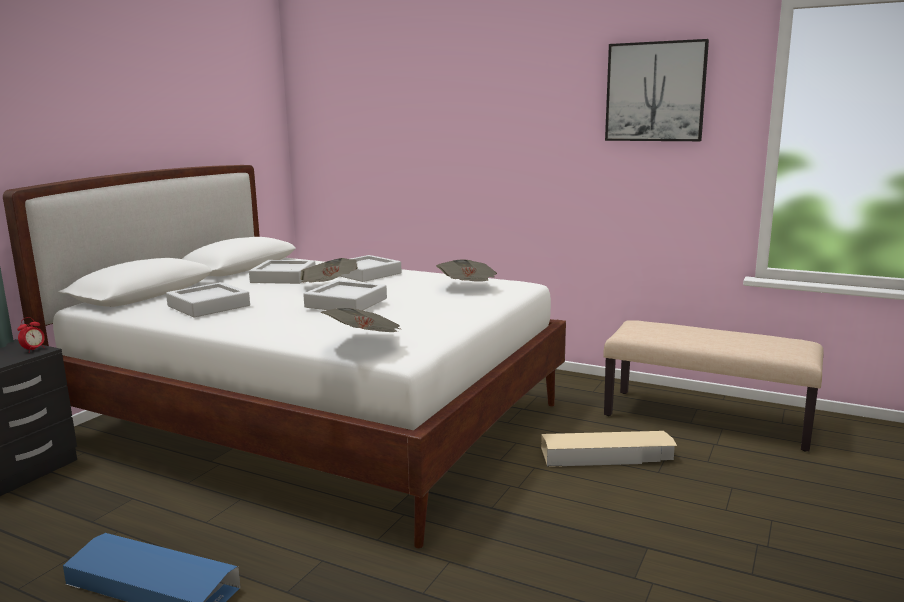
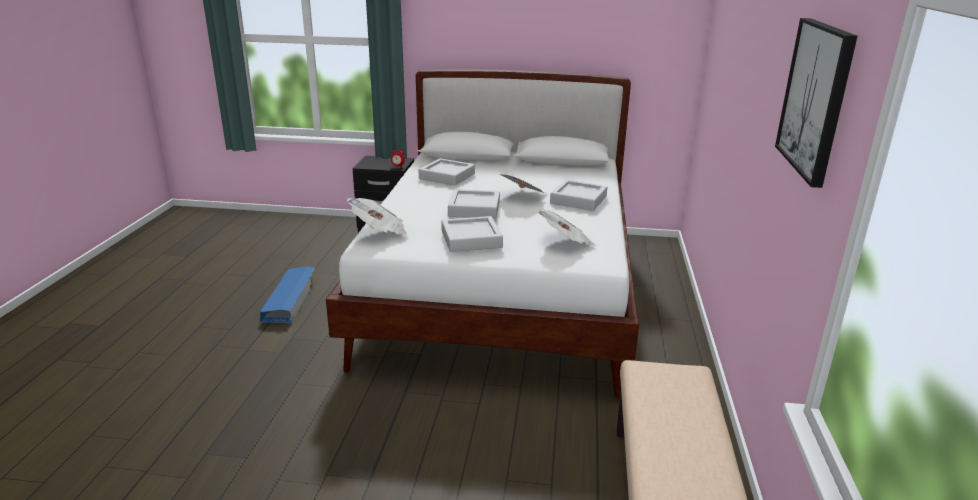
camera: 70 degrees right, 10 degrees up
grey tray [249,260,315,284] -> grey tray moved to [441,216,503,252]
beige storage box [541,431,677,467] -> none

